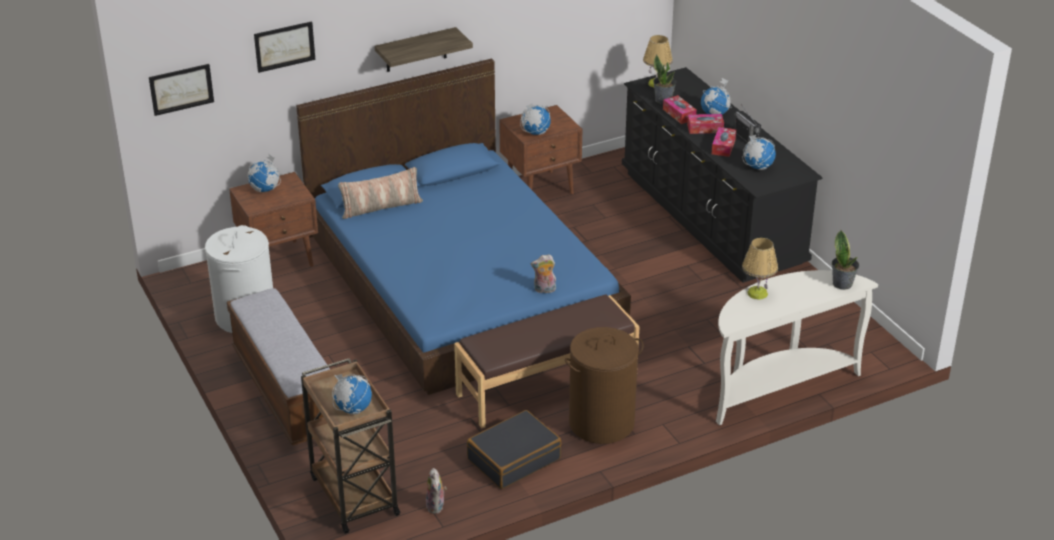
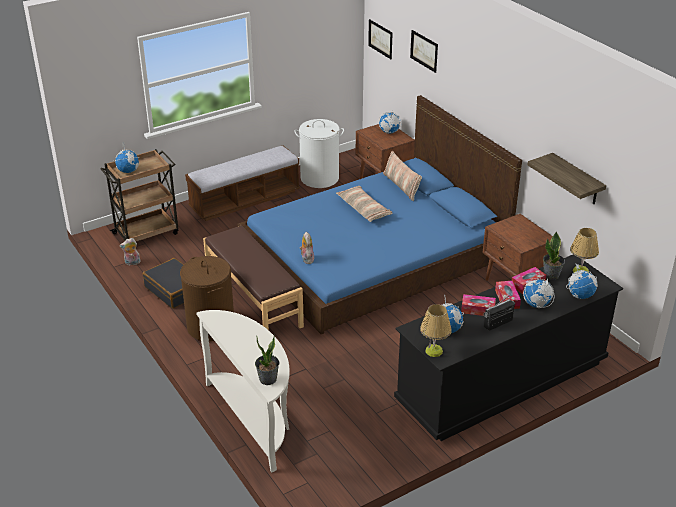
camera: 85 degrees right, 0 degrees up
shelf [375,27,473,72] -> shelf moved to [528,153,606,204]
globe [520,103,551,135] -> globe moved to [566,263,598,299]
table lamp [742,238,778,300] -> table lamp moved to [420,304,452,357]
none -> pillow [336,186,392,222]

